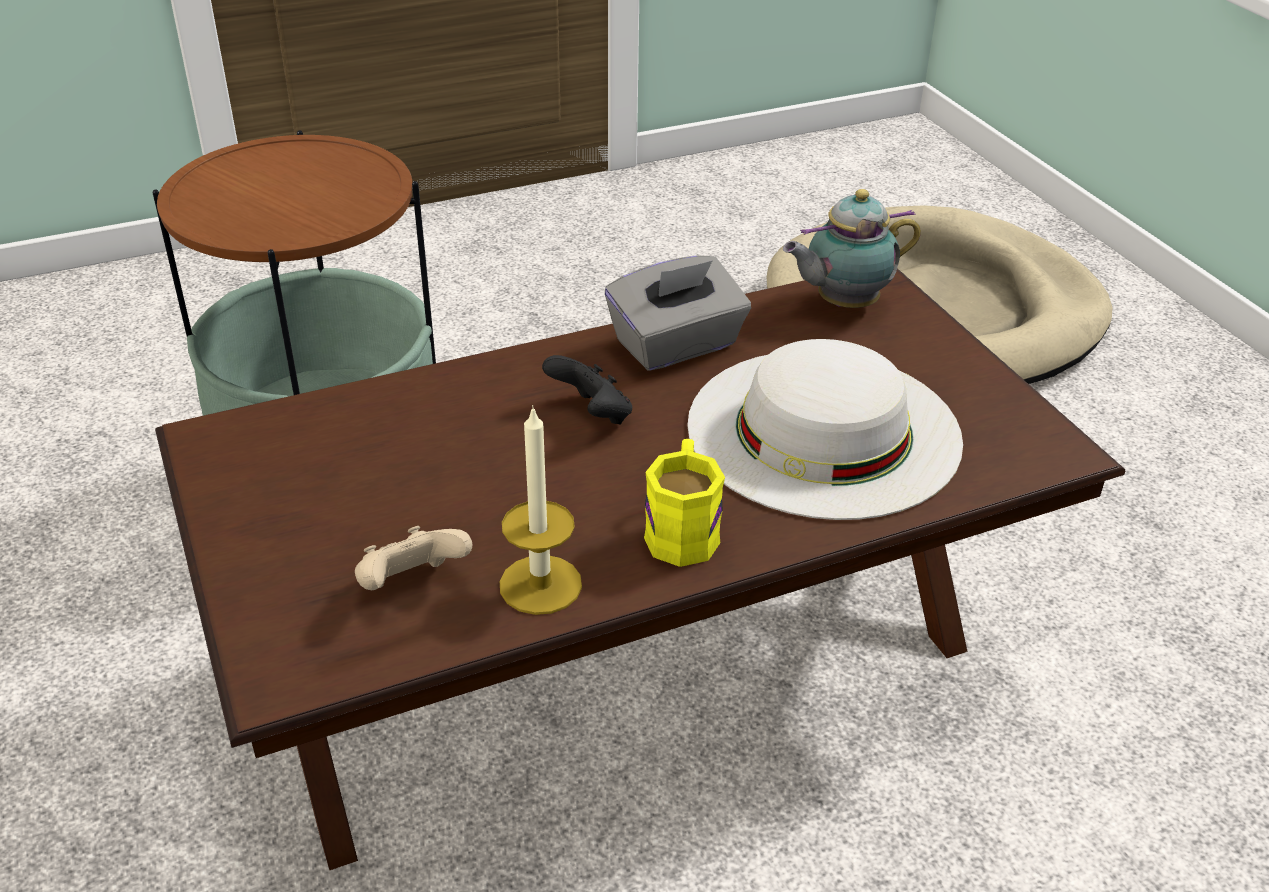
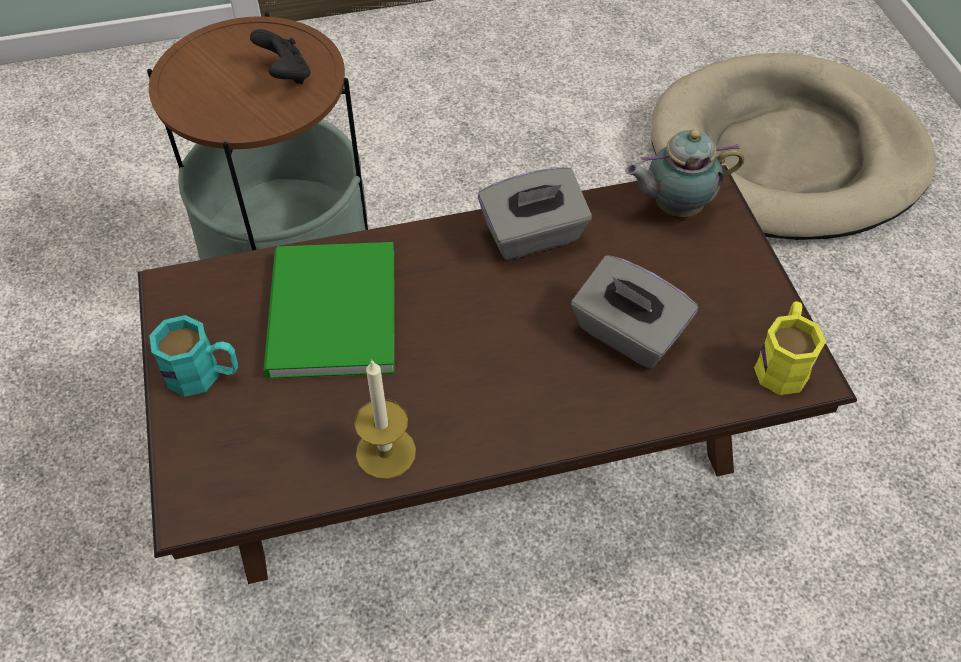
camera: 10 degrees right, 15 degrees up
beige game controller [355,526,472,590] -> none
black game controller [542,355,632,425] -> black game controller moved to [250,29,310,84]
yellow mug [644,439,725,567] -> yellow mug moved to [754,302,826,395]
white hat [687,339,963,520] -> grey tissue box [571,255,698,369]
none -> turquoise mug [149,315,238,397]
none -> green book [263,242,394,379]

